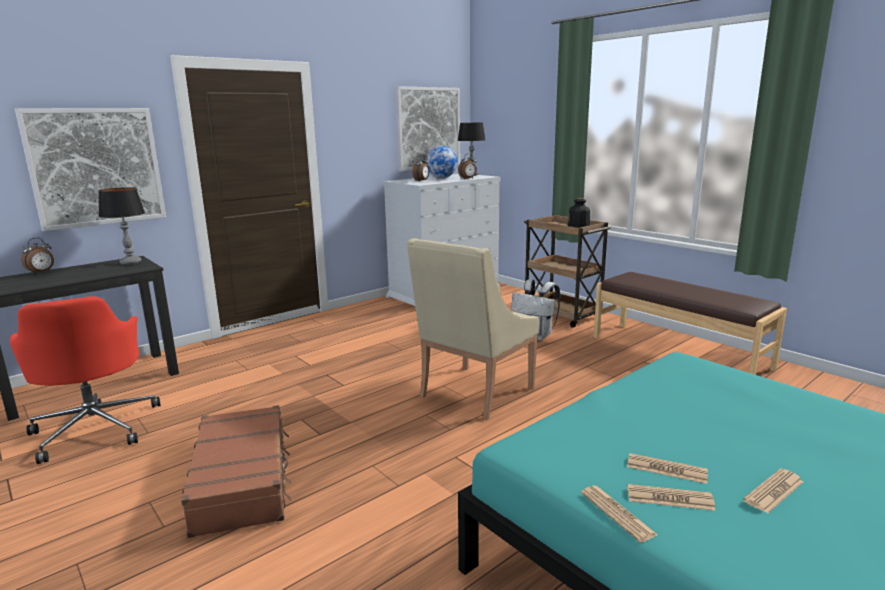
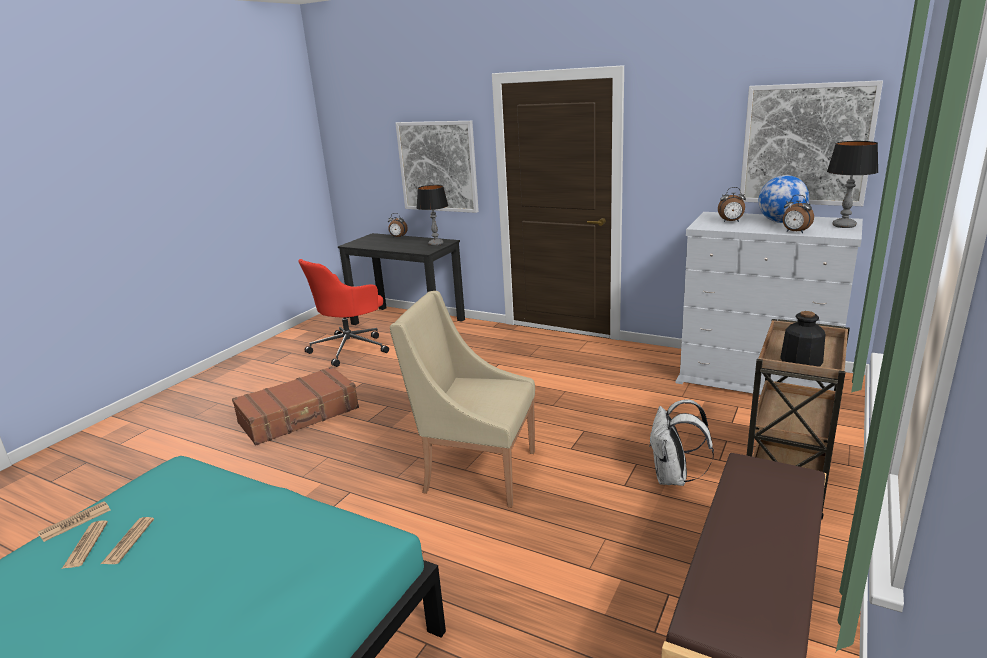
camera: 70 degrees right, 5 degrees up
newspaper [743,469,803,513] -> none

